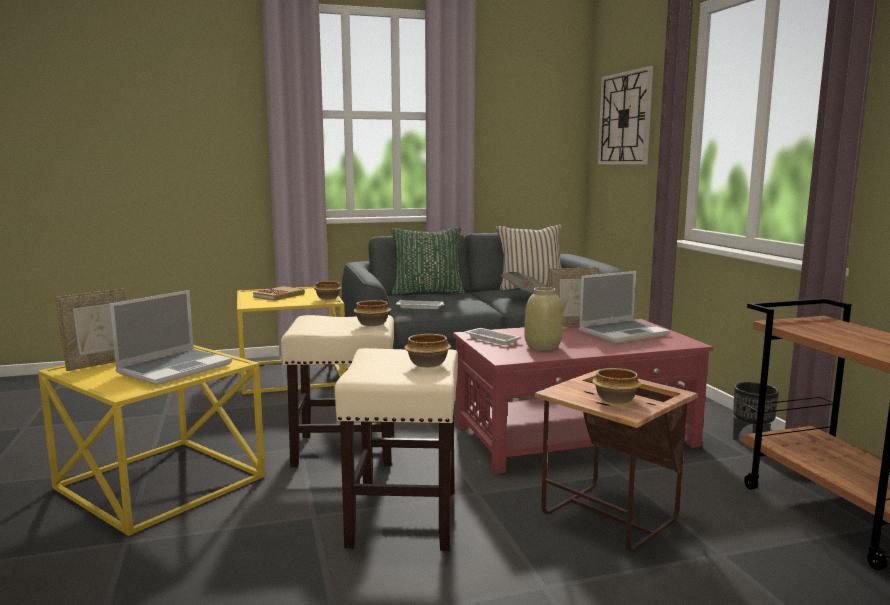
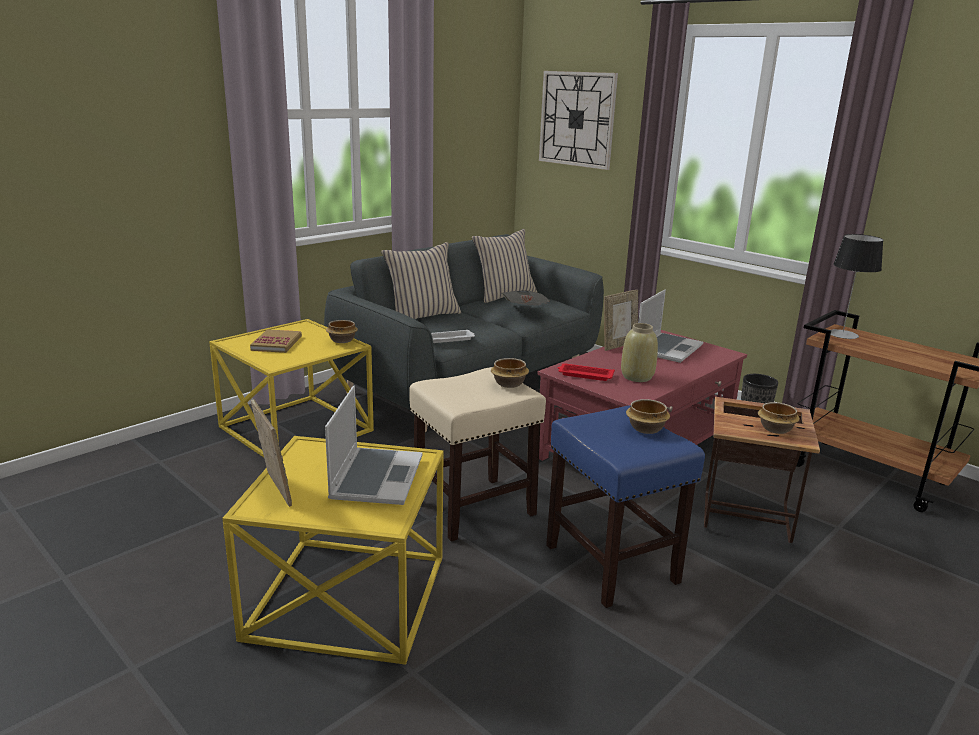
camera: 30 degrees left, 10 degrees up
picture frame [55,289,126,371] -> picture frame turned 45 degrees counterclockwise [251,399,292,507]
beige stool [334,348,458,551] -> blue stool [546,405,705,608]
green pillow [391,227,465,295] -> beige pillow [381,242,461,319]
white tray [465,328,521,345] -> red tray [558,363,615,381]
none -> table lamp [831,234,883,339]

